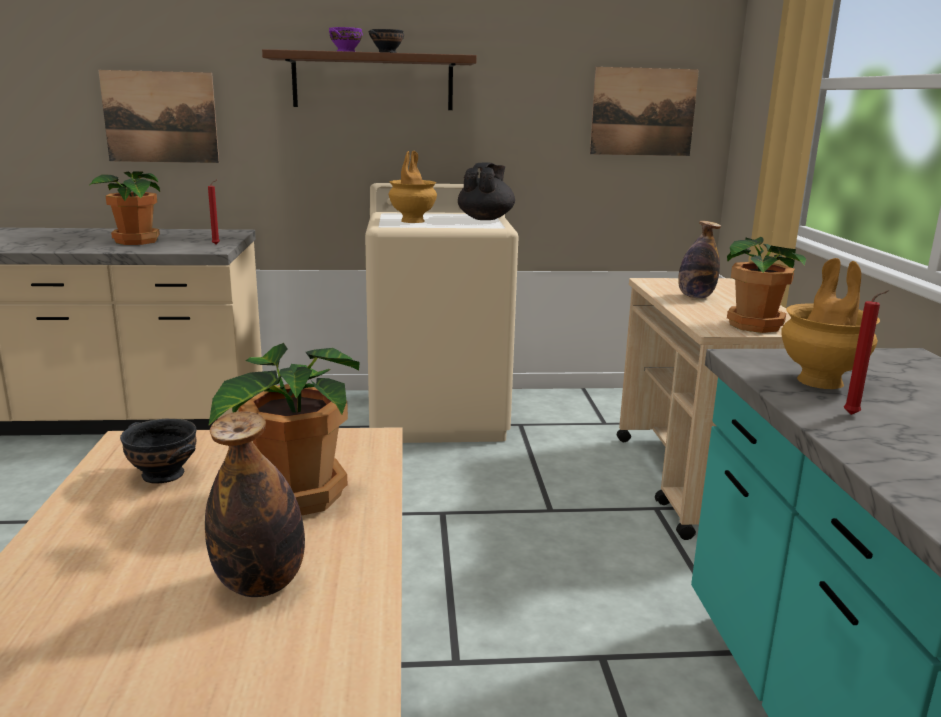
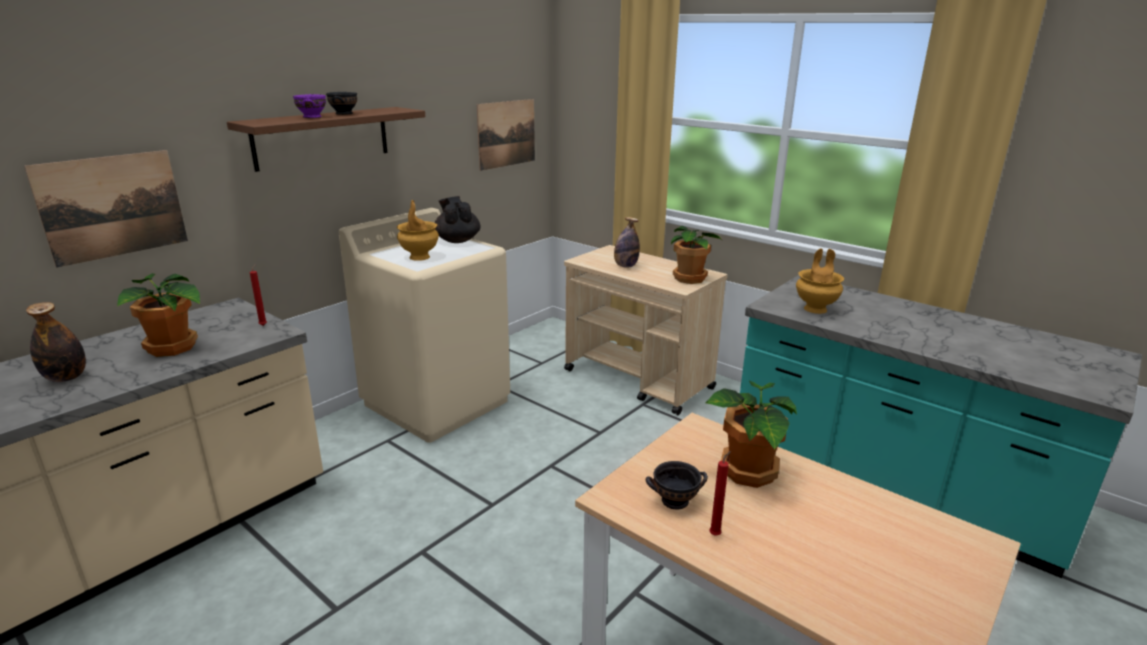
camera: 45 degrees left, 5 degrees up
bottle [205,411,305,597] -> bottle moved to [26,302,86,382]
red candle [844,290,890,415] -> red candle moved to [709,451,731,535]

